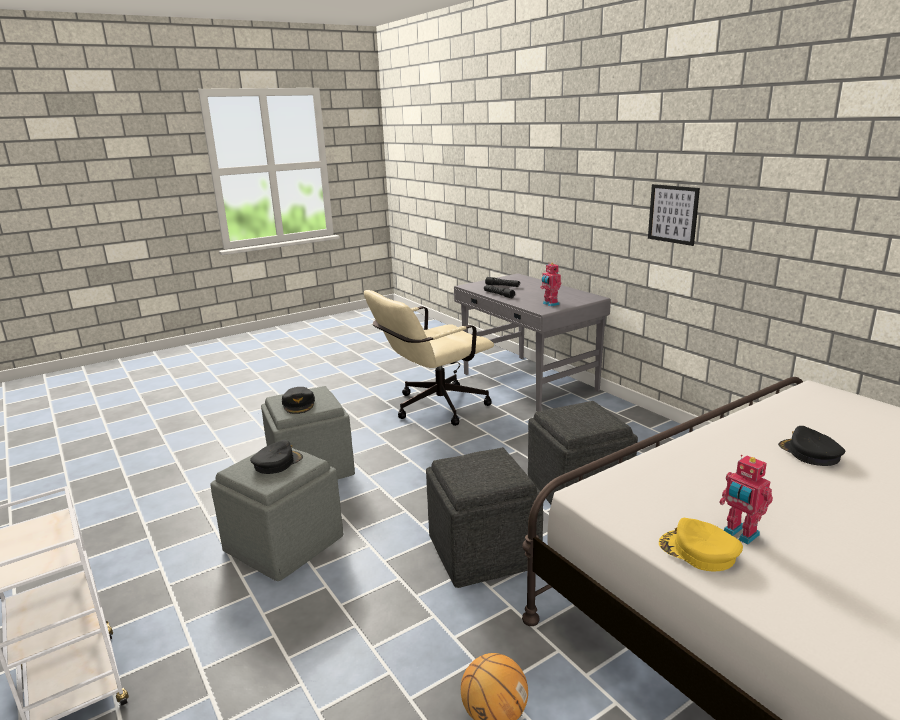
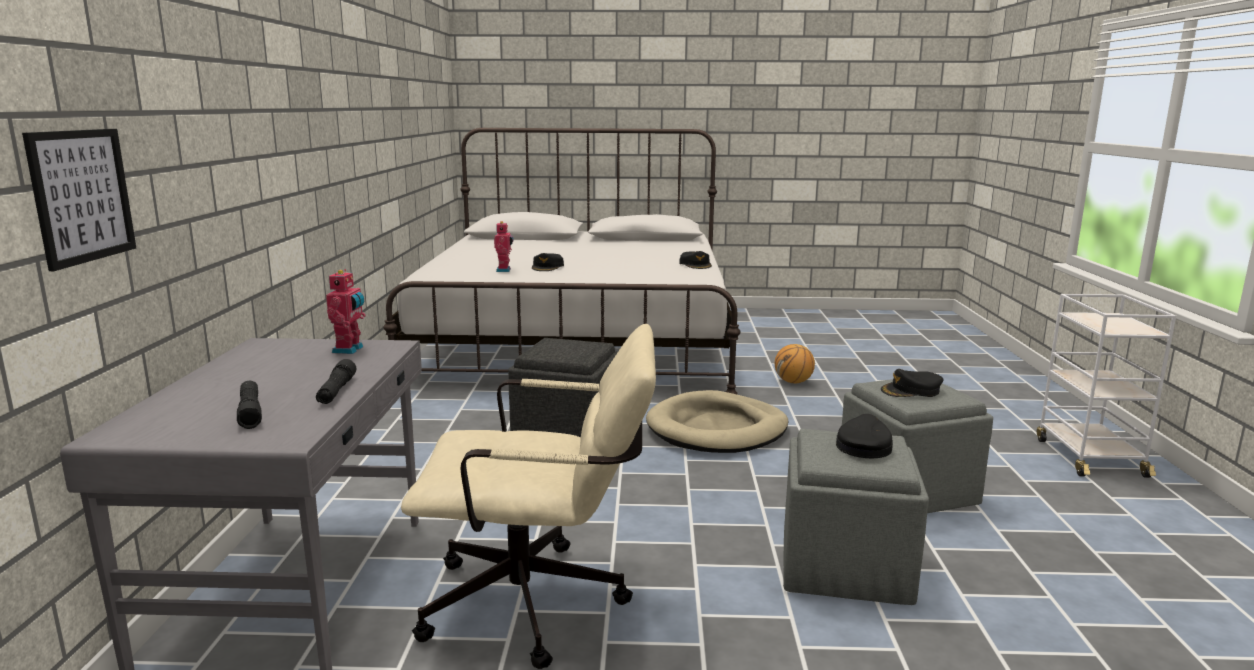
camera: 145 degrees left, 5 degrees down
grey ottoman [426,447,543,588] -> beige dog bed [646,390,788,453]
picture [648,184,700,246] -> picture moved to [22,129,136,271]
yellow cap [659,518,743,572] -> black cap [679,251,712,269]
toy robot [719,455,773,545] -> toy robot moved to [494,221,514,272]

